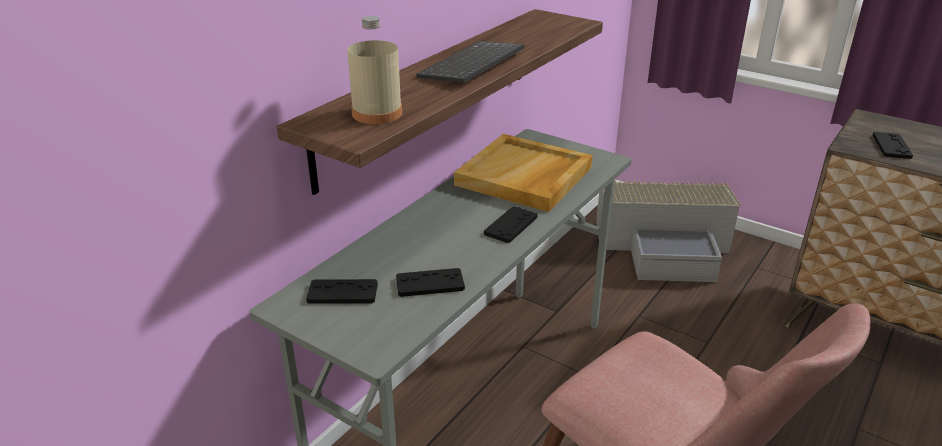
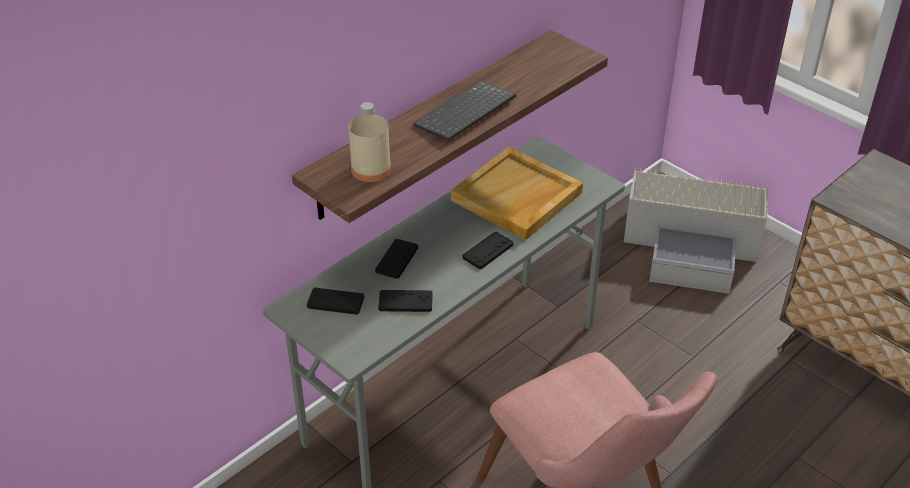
camera: 10 degrees right, 10 degrees up
black game controller [873,132,913,159] -> black game controller moved to [375,239,418,279]

